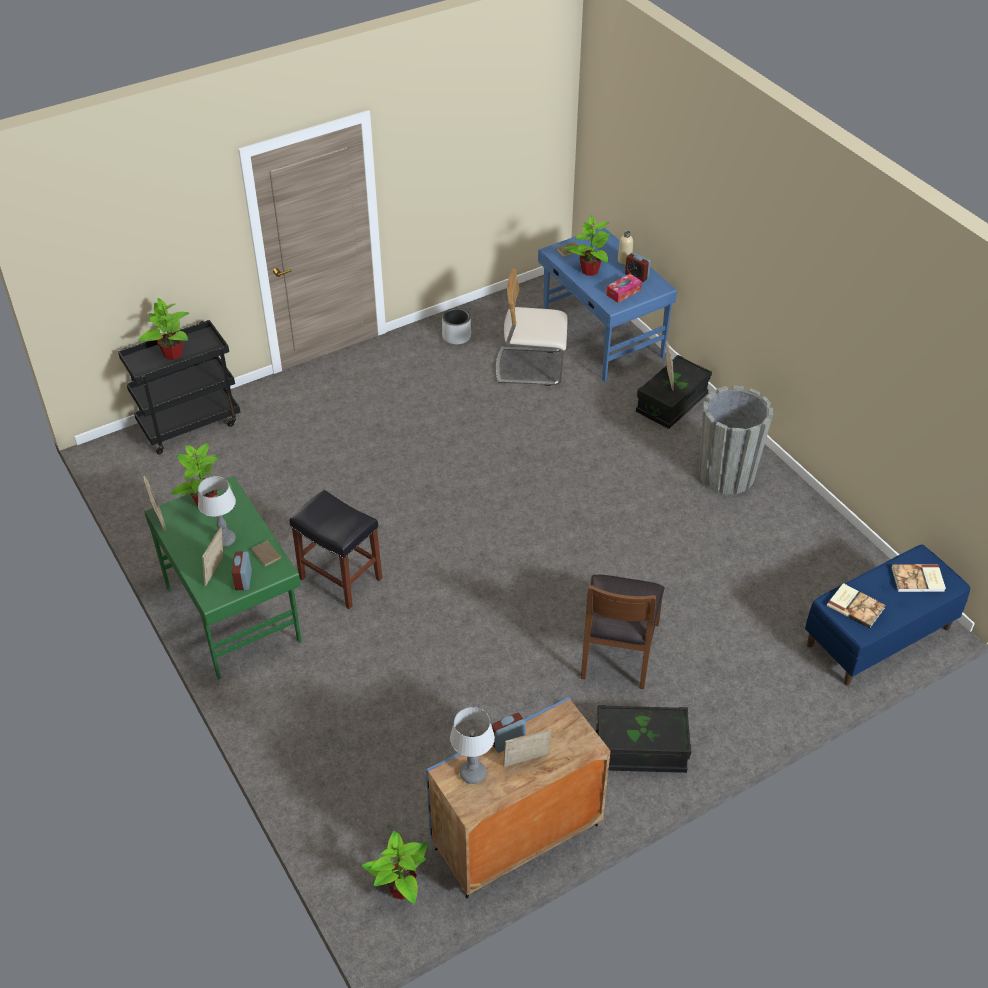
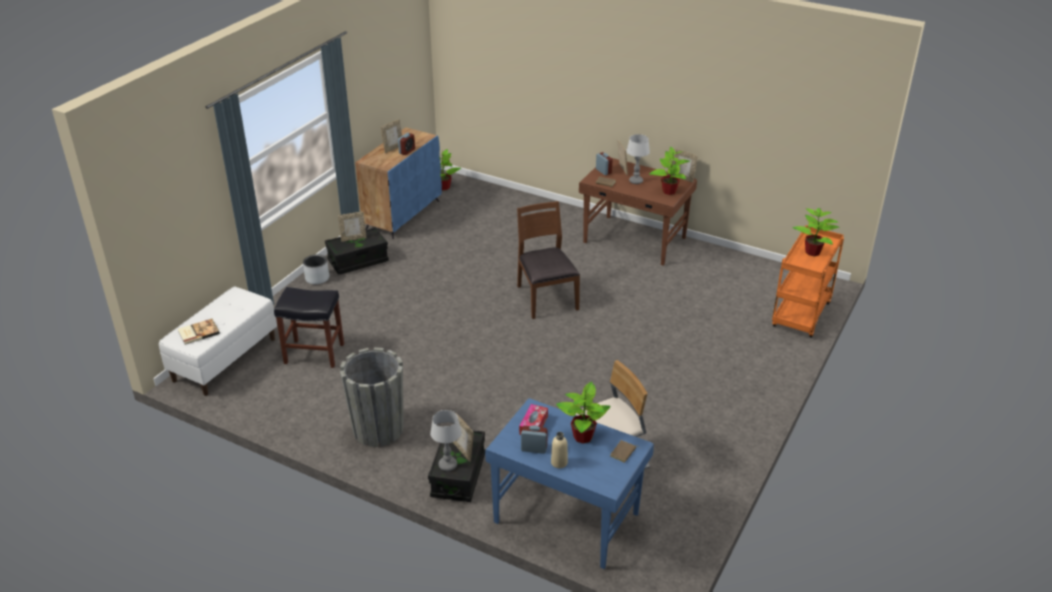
camera: 150 degrees right, 10 degrees down
black cart [118,320,240,454] -> orange cart [772,225,844,338]
green desk [144,476,302,680] -> brown desk [579,158,697,266]
black stool [290,490,382,609] -> black stool moved to [274,287,344,368]
grey planter [442,308,471,344] -> grey planter moved to [303,254,329,284]
table lamp [450,707,495,784] -> table lamp moved to [430,410,462,471]
brown chair [581,575,665,689] -> brown chair moved to [517,201,580,319]
blue bench [805,544,970,686] -> white bench [159,286,277,396]
book [827,583,886,628] -> none
none -> picture frame [338,212,366,242]

